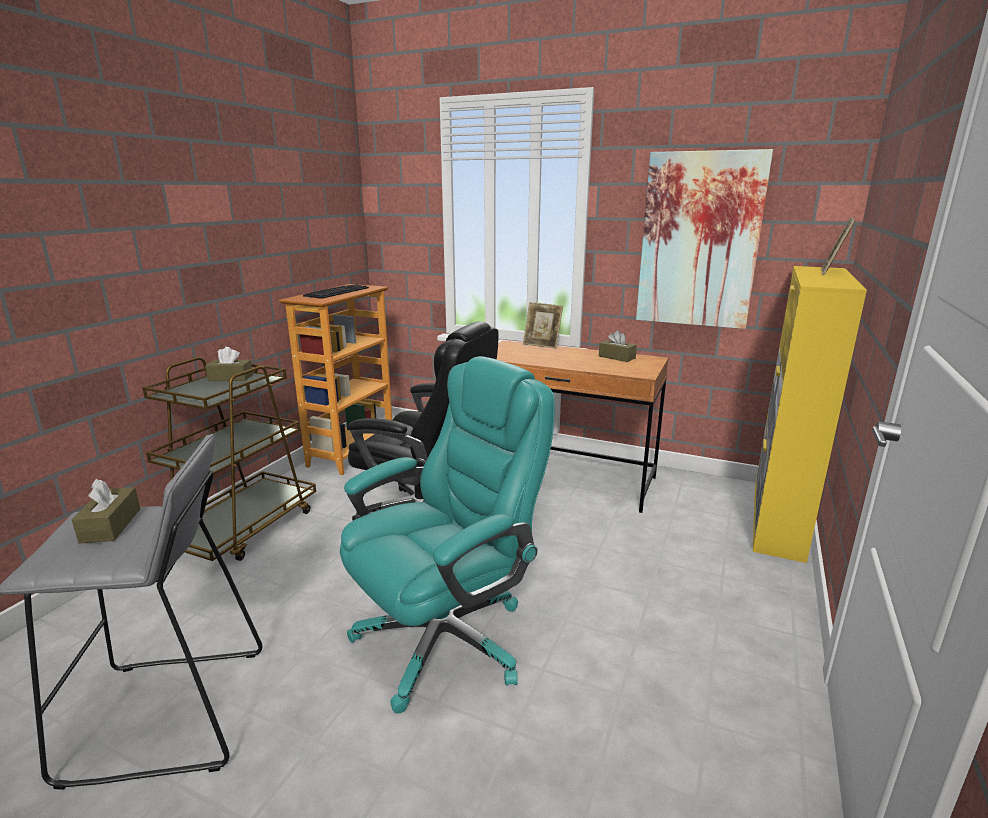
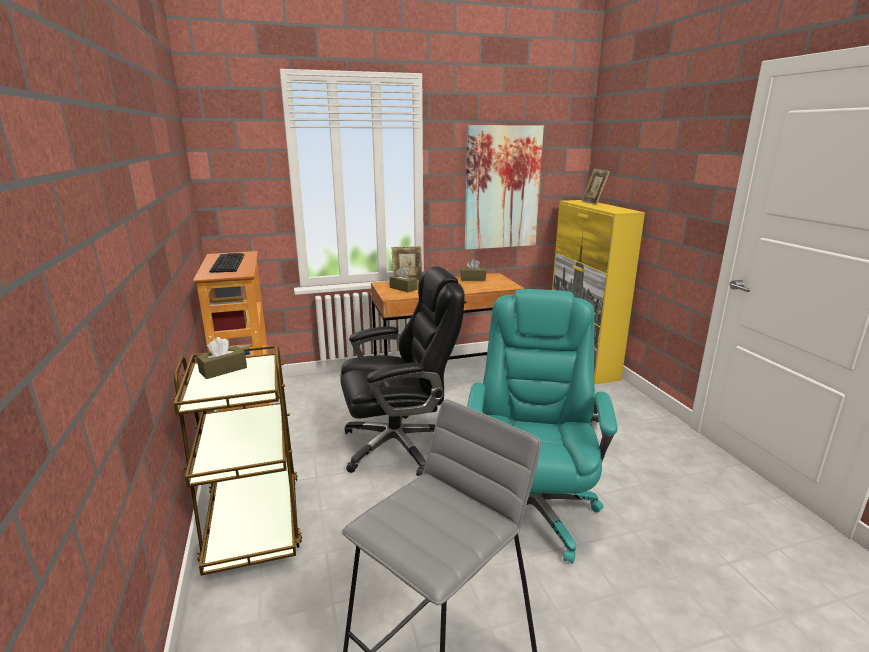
camera: 40 degrees left, 0 degrees up
brown tissue box [72,478,140,544] -> brown tissue box moved to [389,267,418,292]

